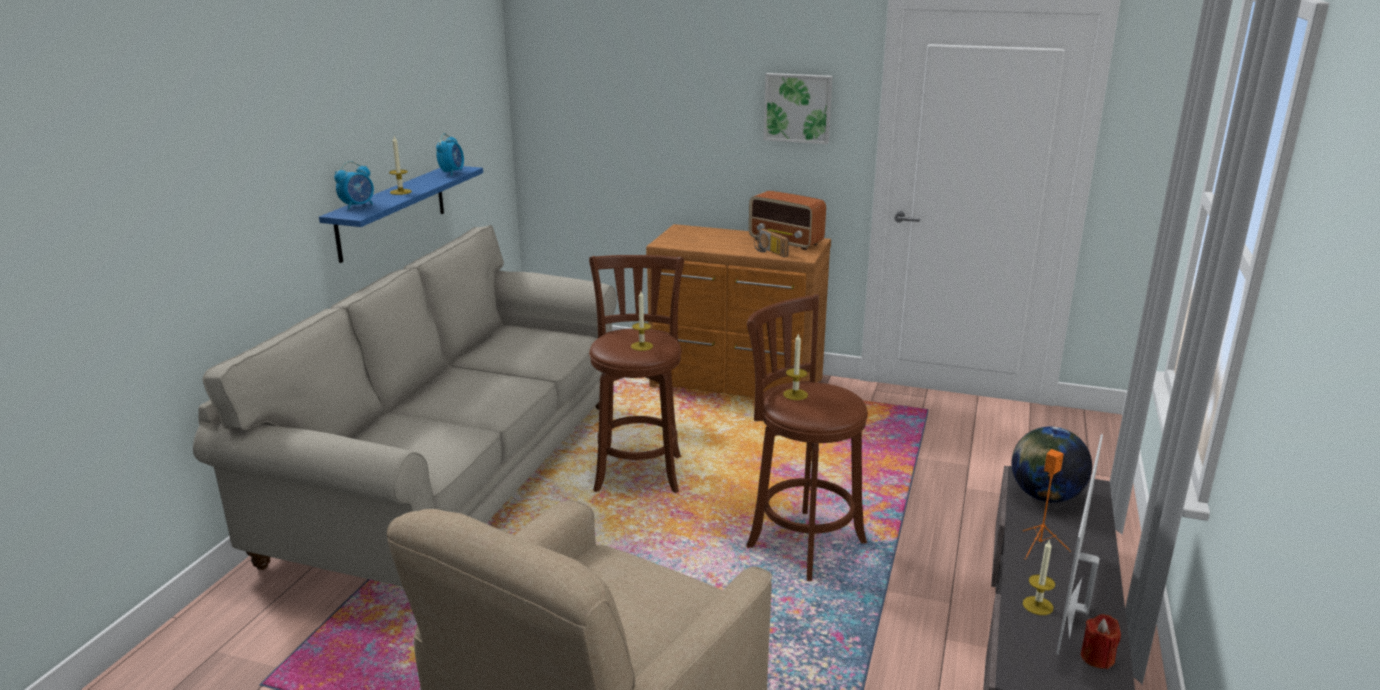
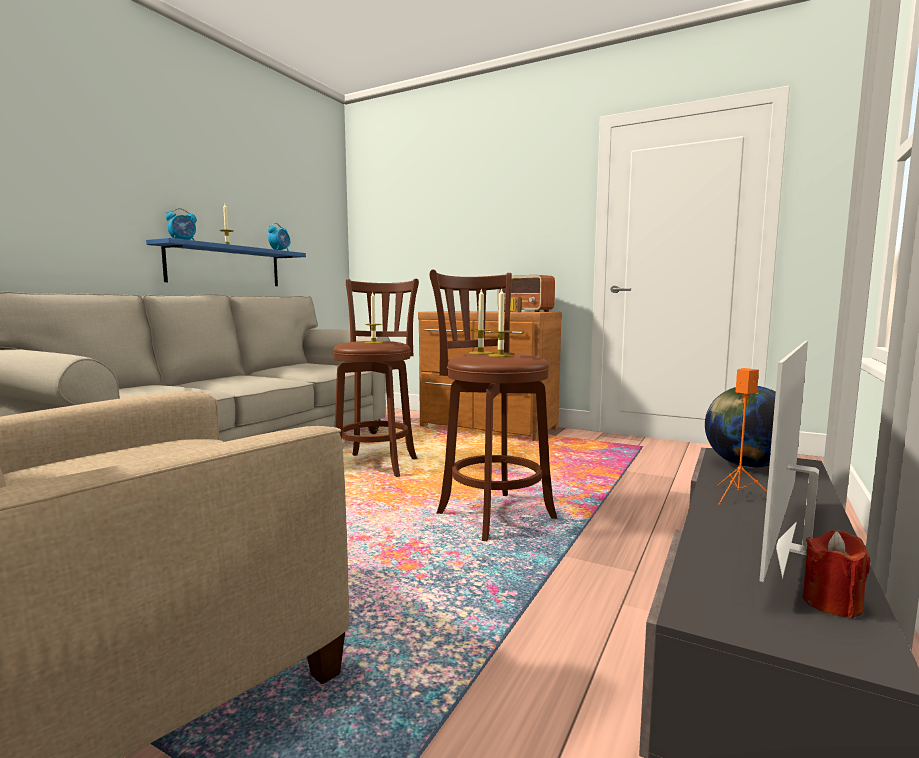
camera: 10 degrees right, 15 degrees down
picture [764,73,833,144] -> none
candle [1023,539,1055,615] -> candle moved to [488,287,513,357]

